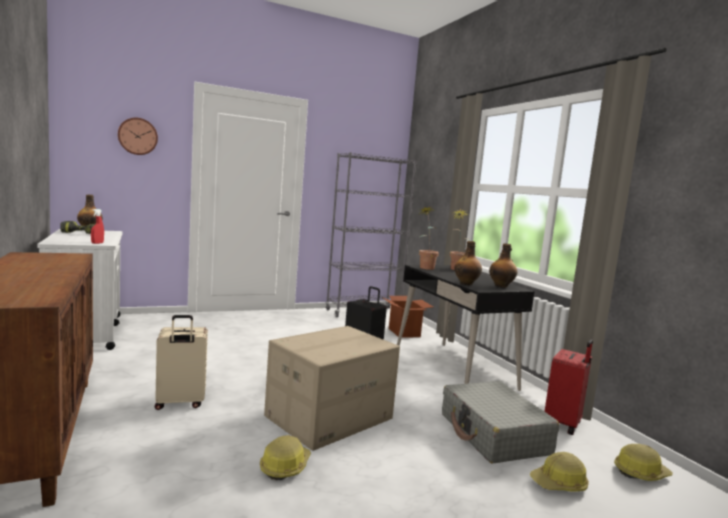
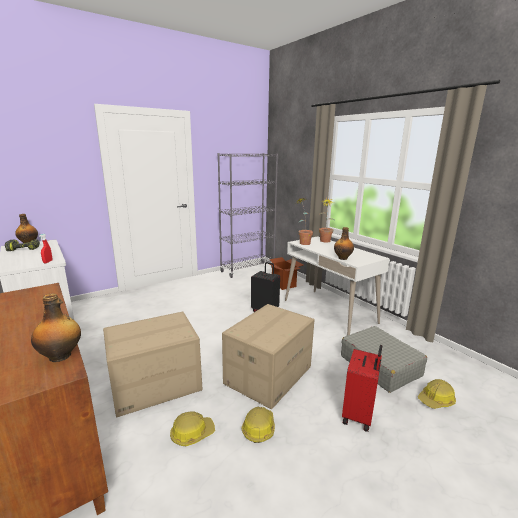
camera: 10 degrees left, 10 degrees up
wall clock [118,118,158,155] -> none
beige suitcase [155,315,208,410] -> cardboard box [103,312,202,417]
black desk [397,265,534,391] -> white desk [285,237,390,336]
bottle [489,243,517,288] -> bottle moved to [31,293,81,362]
red suitcase [545,339,593,435] -> red suitcase moved to [342,345,382,432]
hard hat [614,444,673,481] -> hard hat moved to [170,411,215,446]

